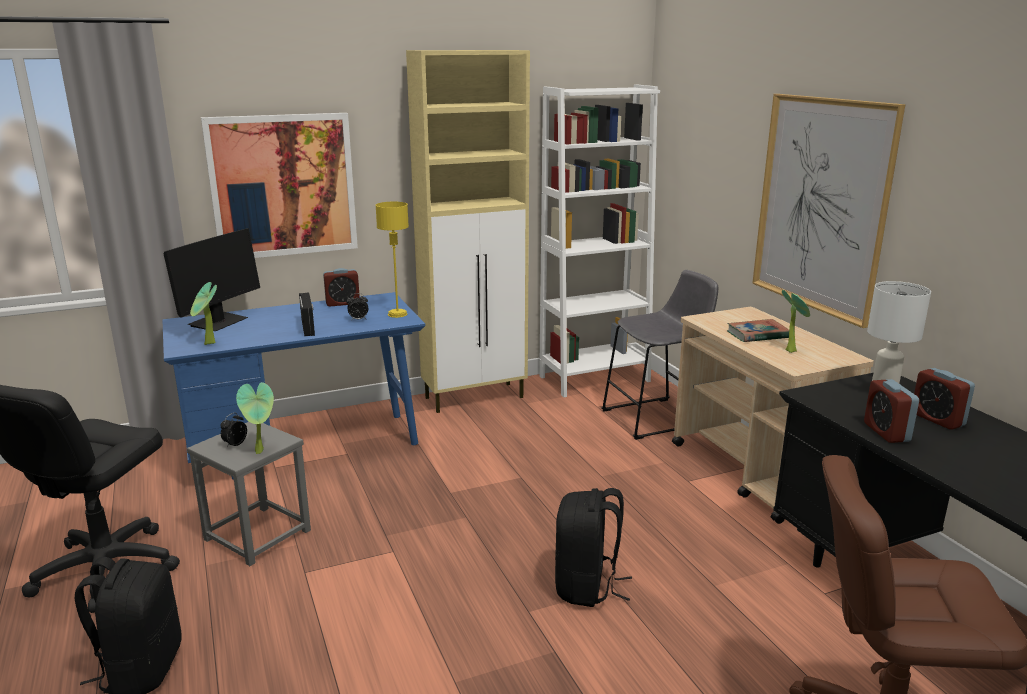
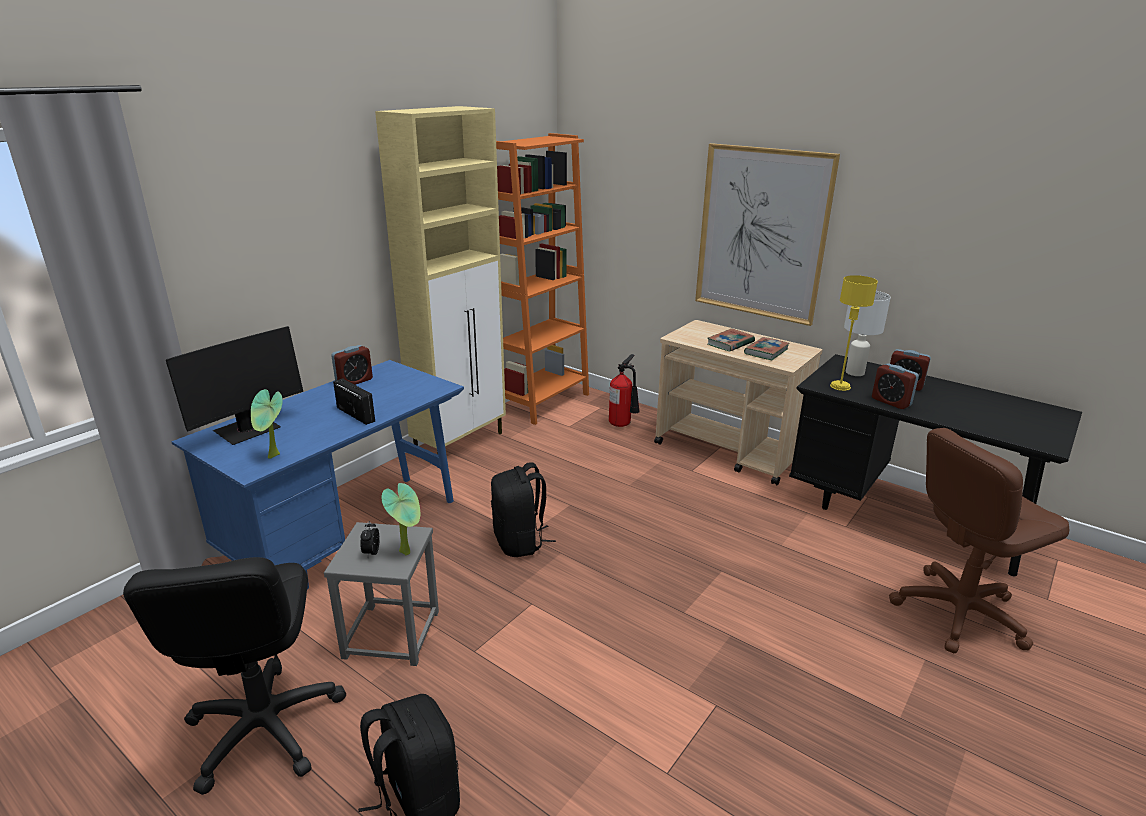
camera: 30 degrees left, 5 degrees up
monitor [164,228,260,331] -> monitor turned 45 degrees clockwise [166,326,303,445]
picture [201,113,358,258] -> none
alarm clock [346,293,368,321] -> none
yellow table lamp [375,202,409,318] -> yellow table lamp moved to [830,275,878,391]
white bookcase [539,85,660,397] -> orange bookcase [496,133,589,425]
black backpack [555,488,632,607] -> black backpack moved to [491,462,556,557]
grey stool [601,270,718,440] -> fire extinguisher [609,354,640,427]
potted plant [782,290,810,353] -> book [744,337,790,360]

